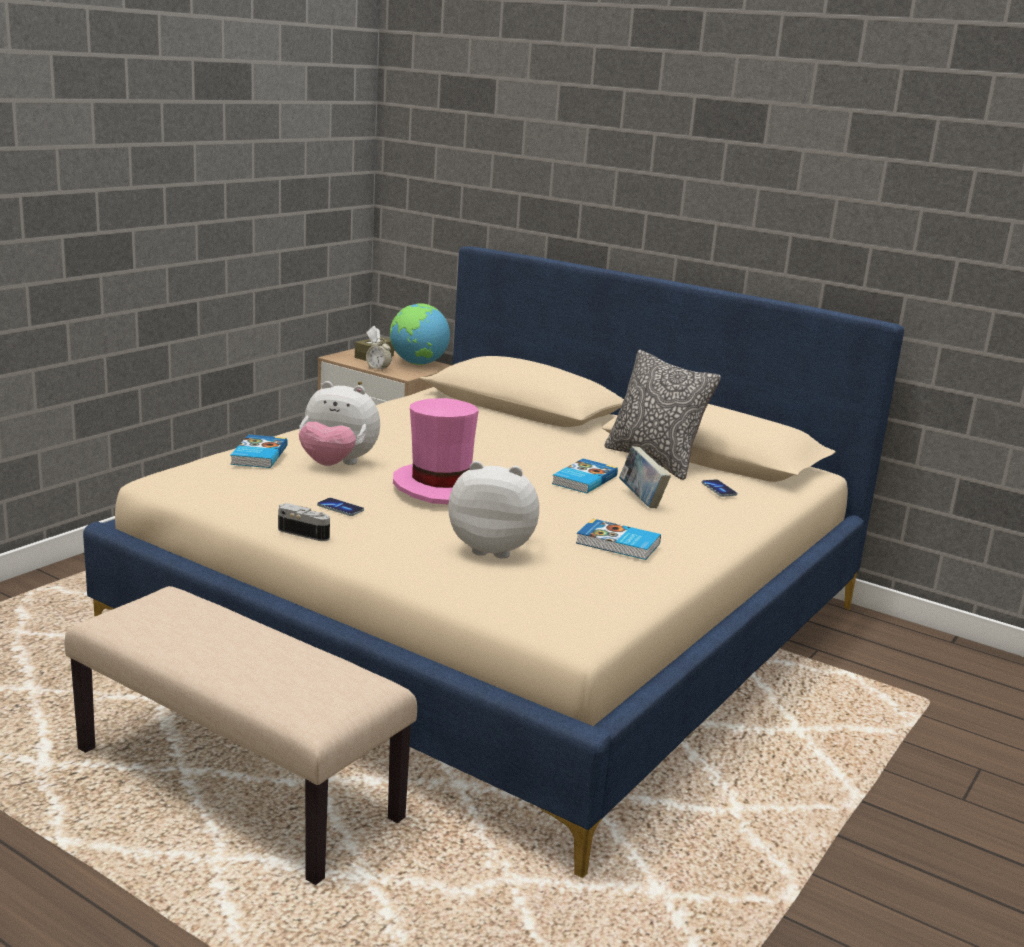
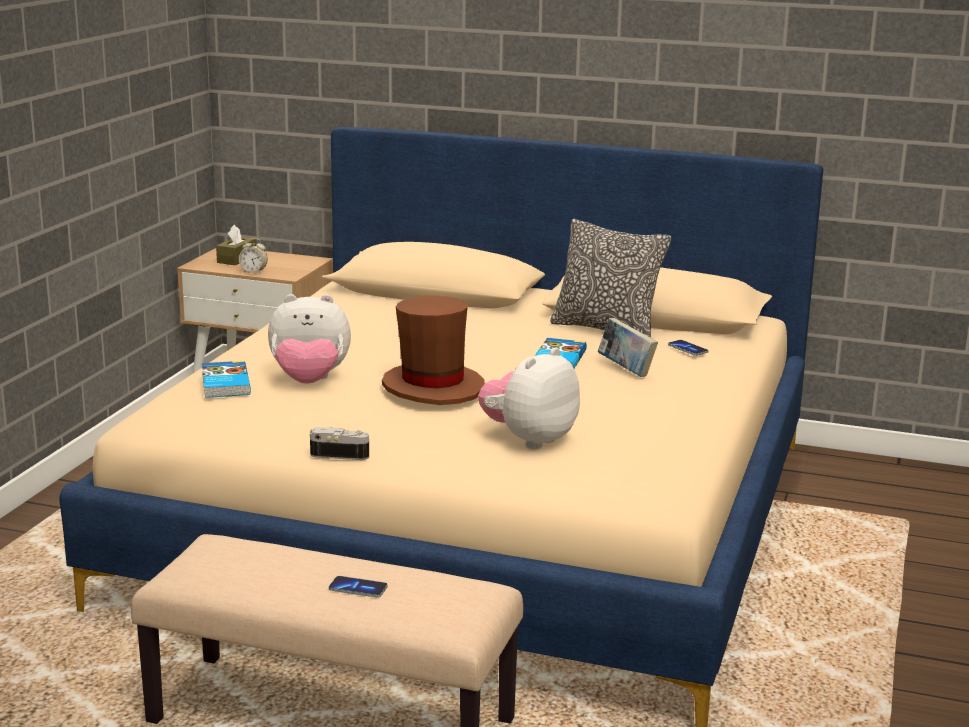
camera: 15 degrees left, 0 degrees up
phone [317,498,364,516] -> phone moved to [329,576,388,598]
globe [390,303,450,365] -> none
pink hat [393,398,479,504] -> brown hat [382,295,484,405]
plush toy [448,461,539,559] -> plush toy turned 45 degrees counterclockwise [478,347,580,450]
book [576,518,661,560] -> none

